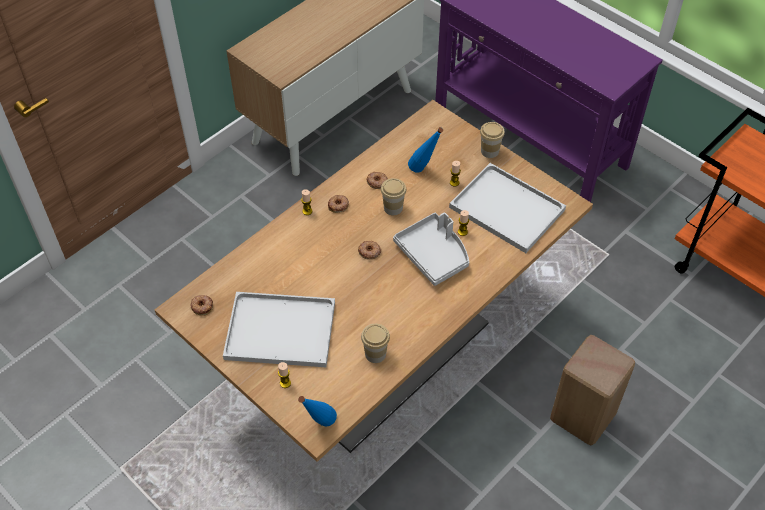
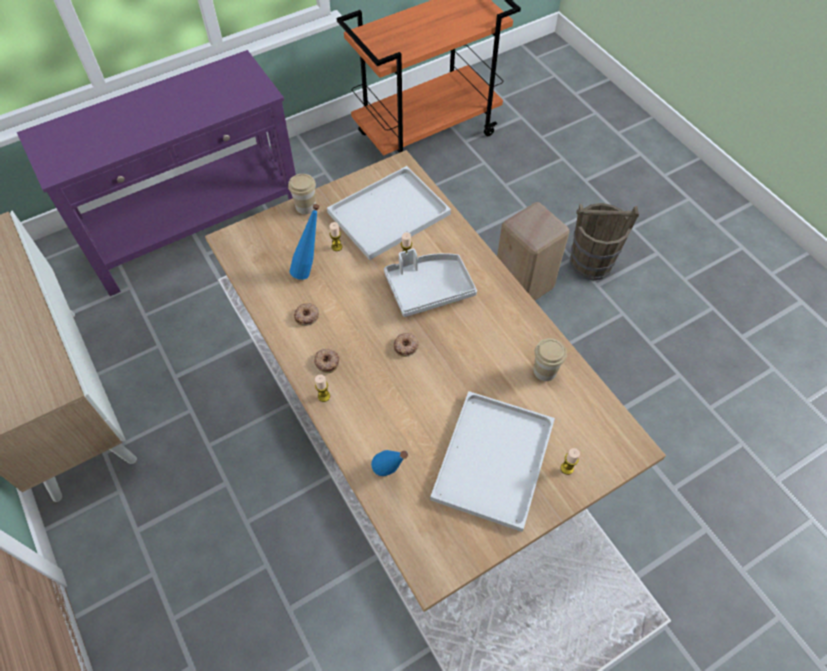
camera: 75 degrees left, 5 degrees up
donut [190,295,213,316] -> none
blue bottle [298,396,337,427] -> blue bottle moved to [371,450,408,476]
cup [381,178,406,215] -> none
none -> brown bucket [570,203,639,281]

